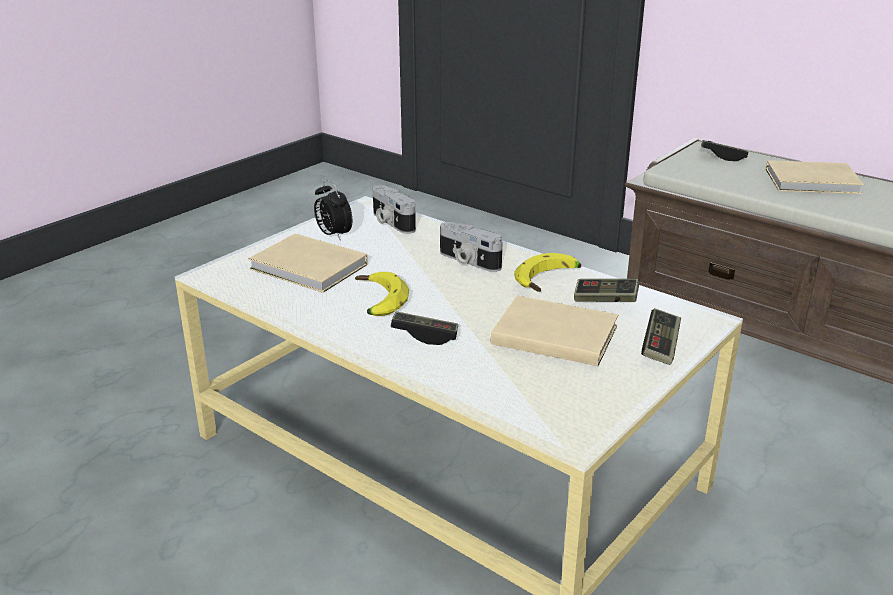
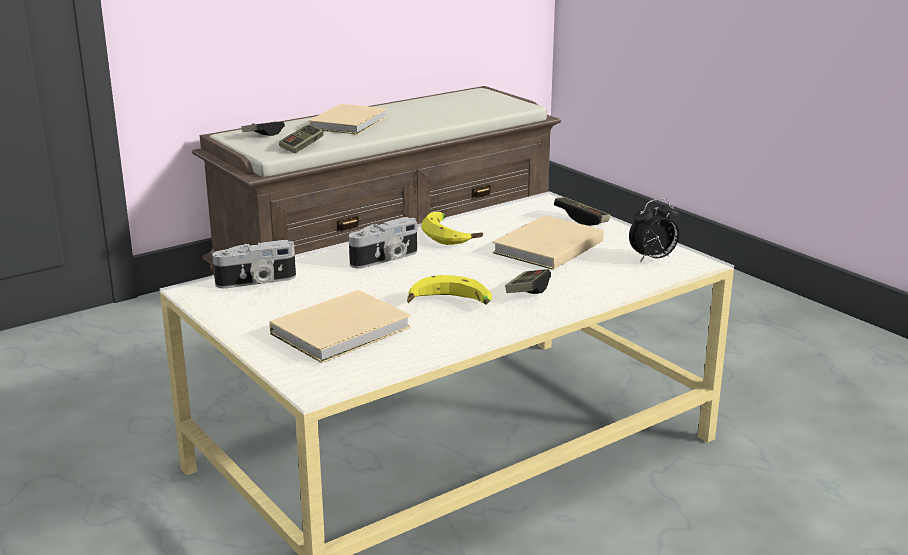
camera: 75 degrees left, 5 degrees down
alarm clock [314,180,352,240] -> alarm clock moved to [629,198,679,262]
game controller [574,279,639,302] -> game controller moved to [279,124,324,153]

